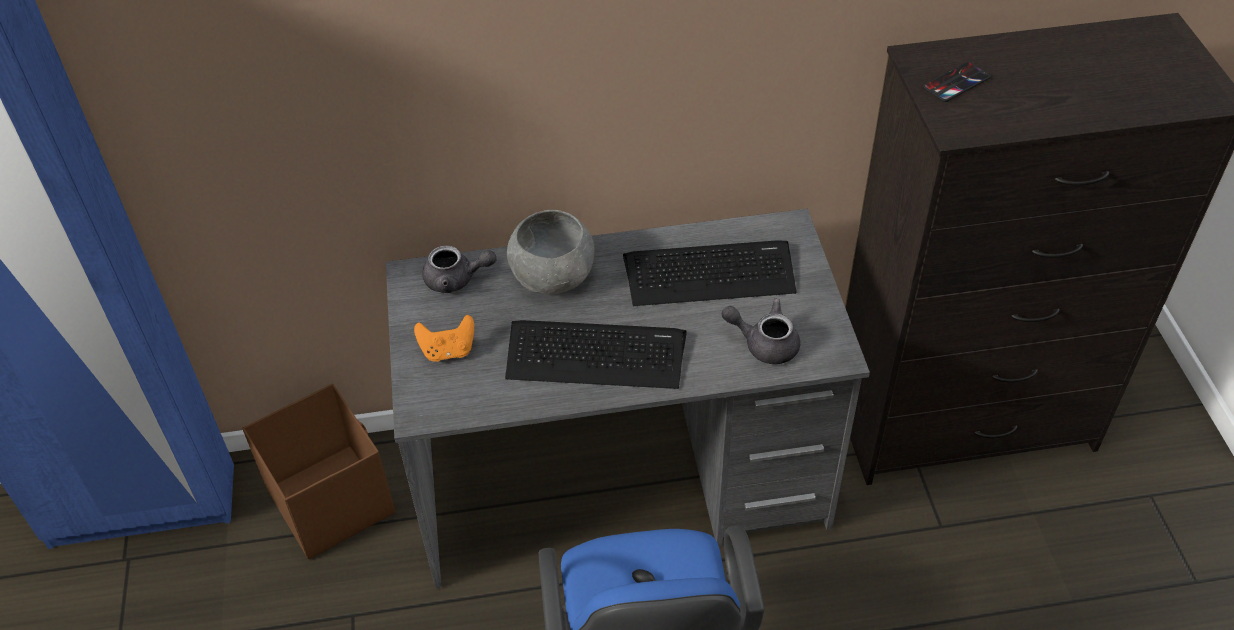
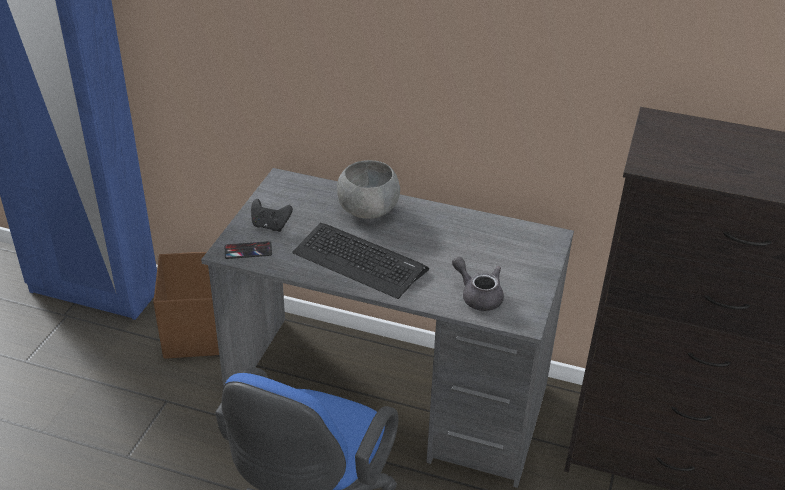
camera: 25 degrees right, 10 degrees down
orange game controller [414,315,474,362] -> black game controller [251,199,293,232]
grey teapot [422,245,496,293] -> none
keyboard [623,240,797,306] -> none
phone [923,61,991,102] -> phone moved to [225,241,272,259]

